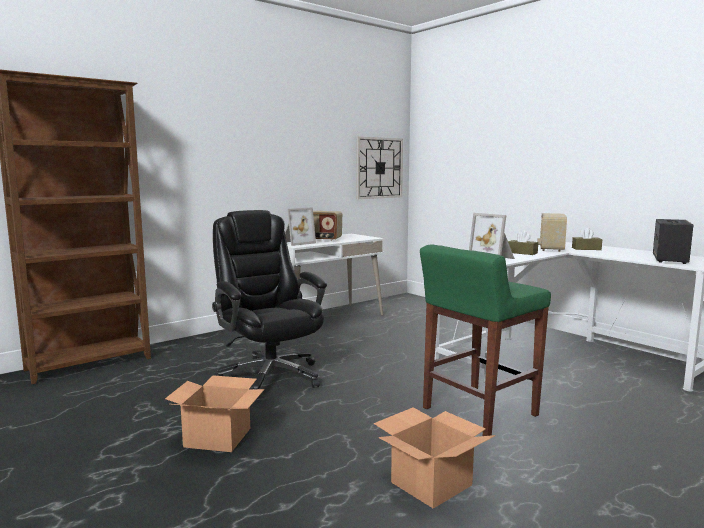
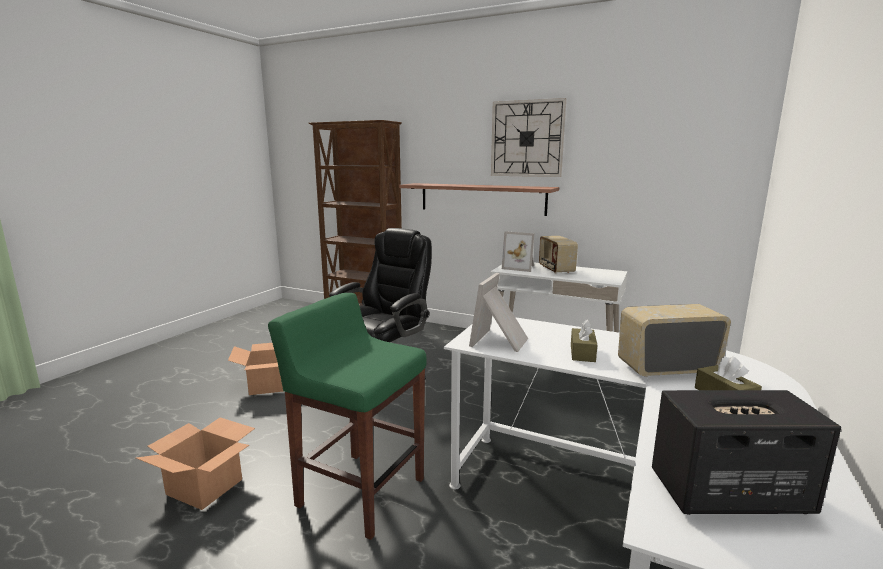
camera: 65 degrees right, 5 degrees up
wall clock [357,137,403,199] -> wall clock moved to [491,98,566,177]
none -> shelf [399,183,559,216]

